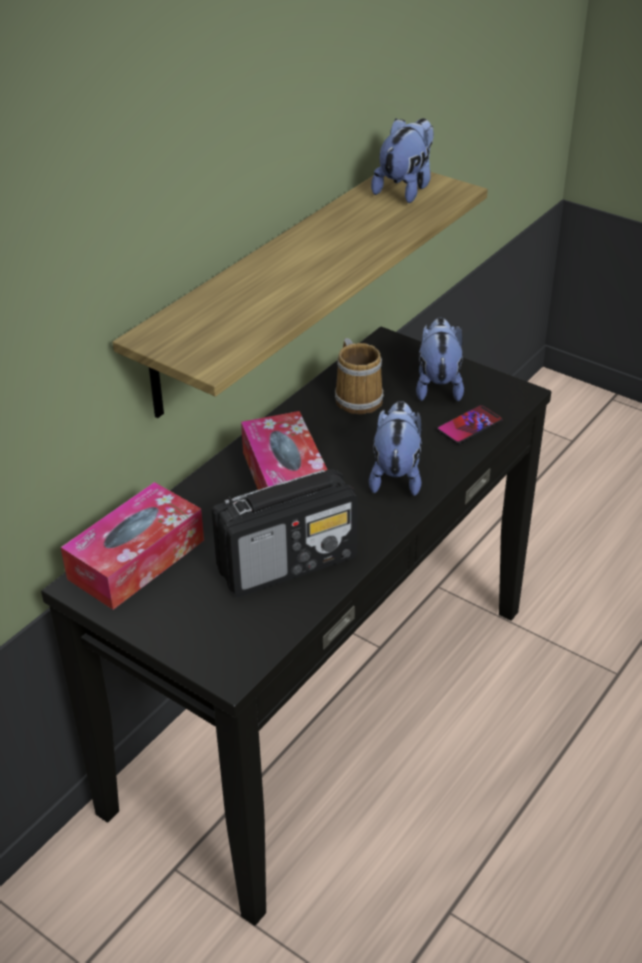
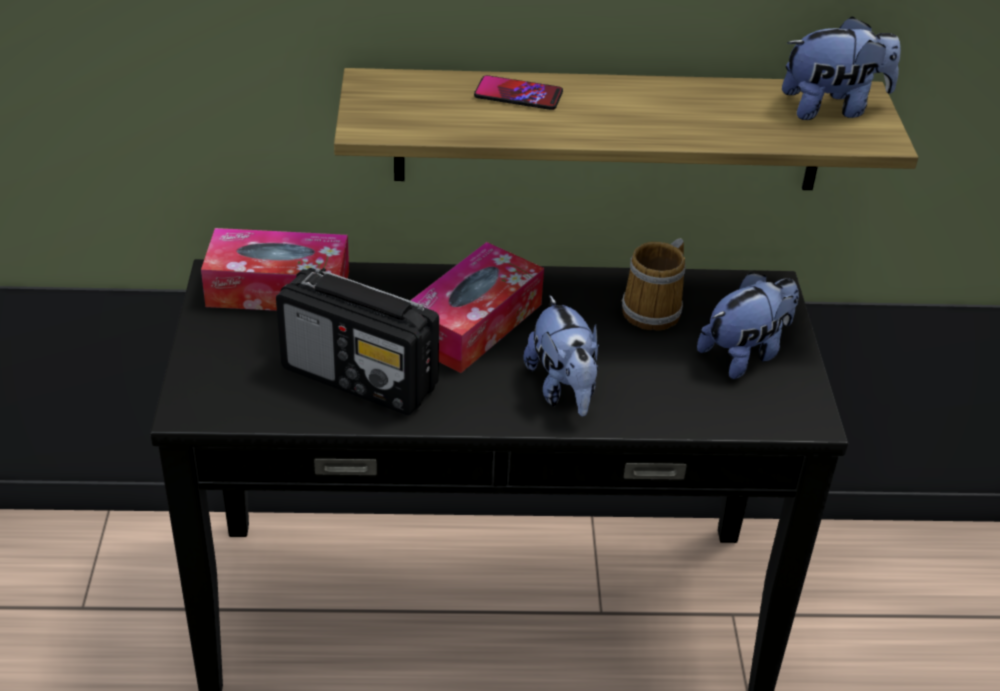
camera: 50 degrees right, 0 degrees up
plush toy [369,401,422,496] -> plush toy turned 105 degrees clockwise [524,295,599,417]
phone [437,405,502,444] -> phone moved to [474,75,563,110]

